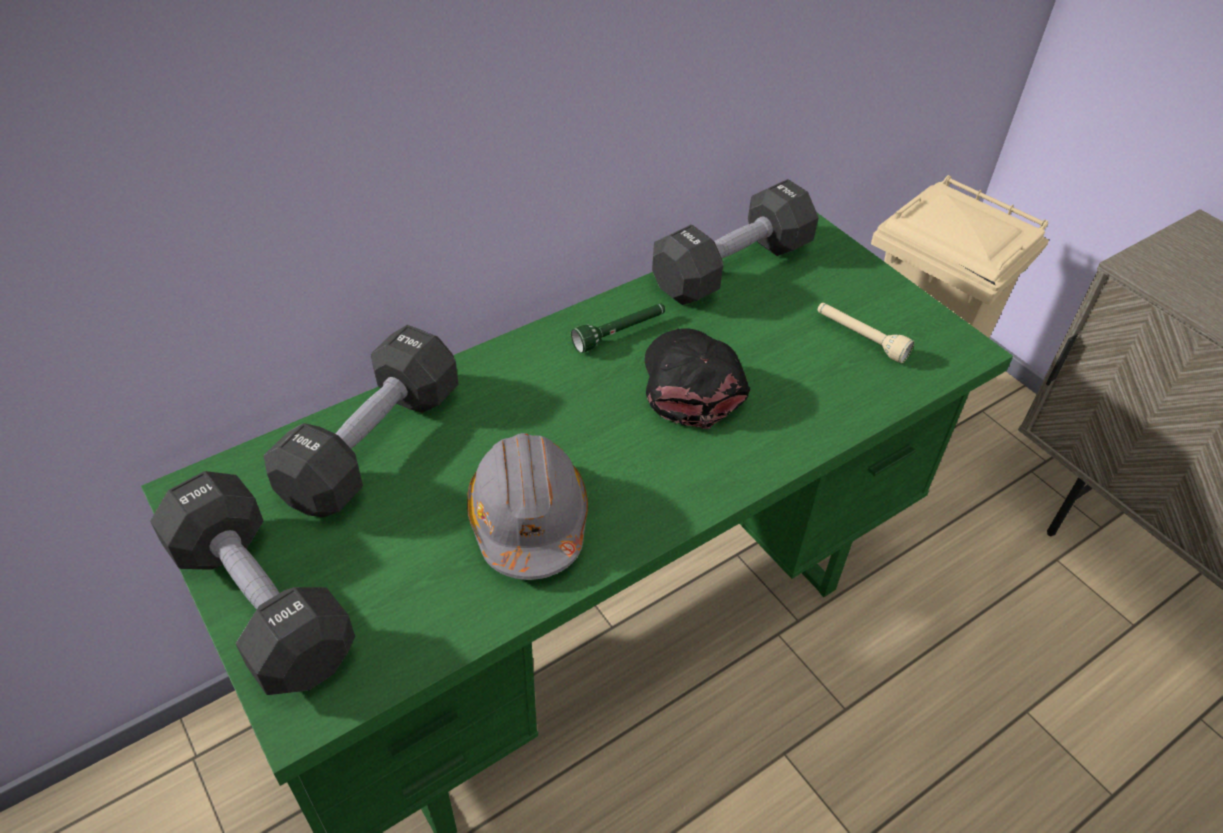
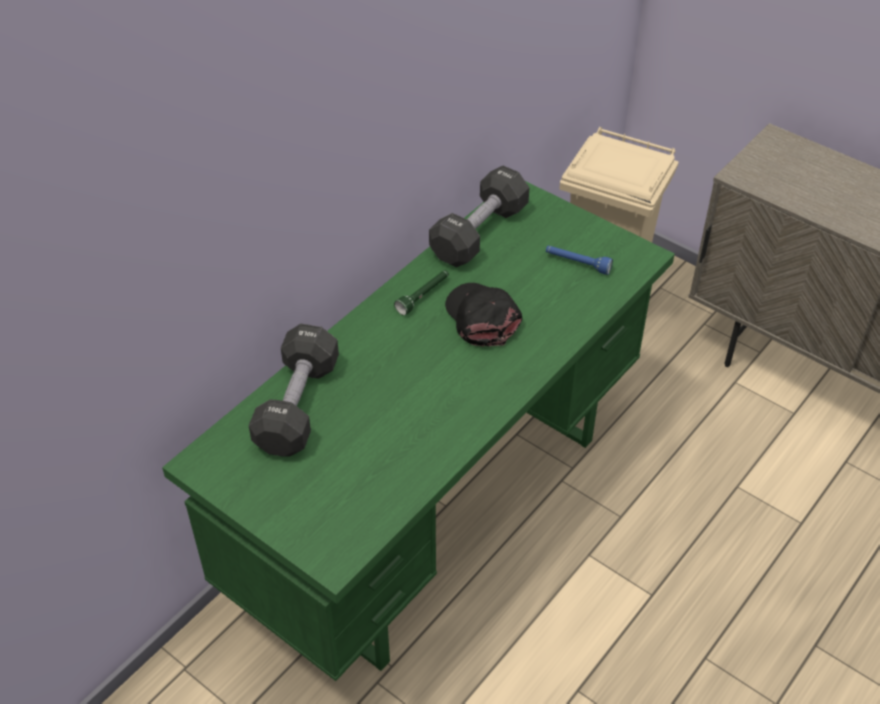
camera: 15 degrees left, 0 degrees up
black dumbbell [150,471,355,695] -> none
grey hard hat [467,433,588,580] -> none
beige flashlight [818,303,914,363] -> blue flashlight [546,246,613,275]

